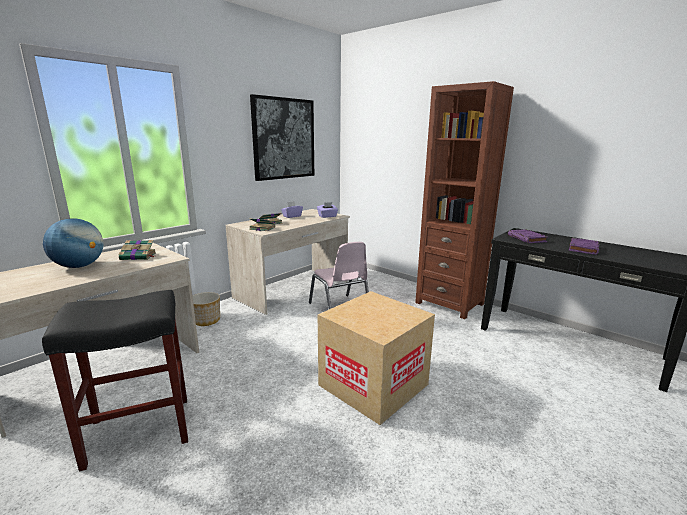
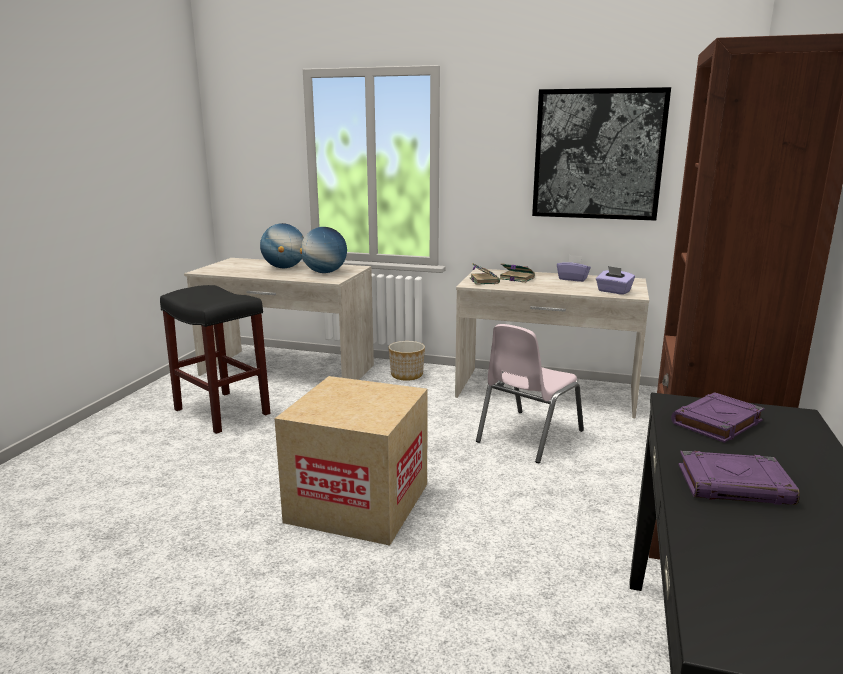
camera: 65 degrees right, 0 degrees up
book [118,240,156,260] -> globe [300,227,347,273]

